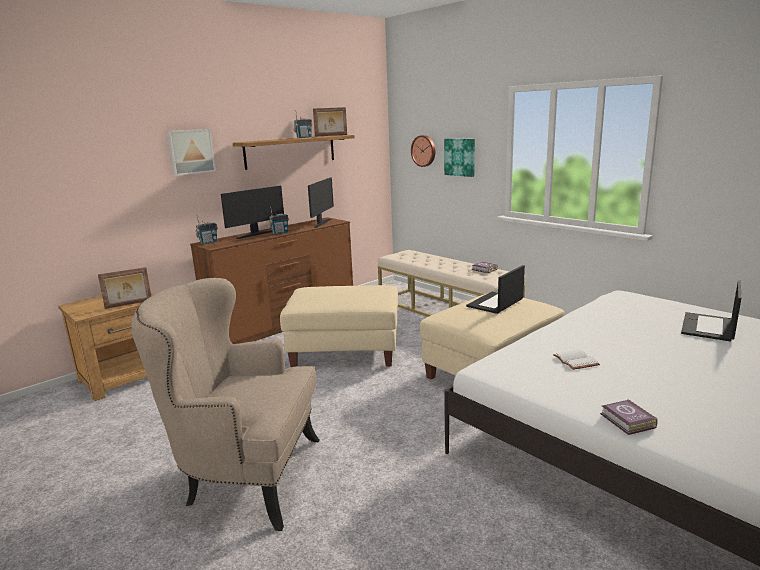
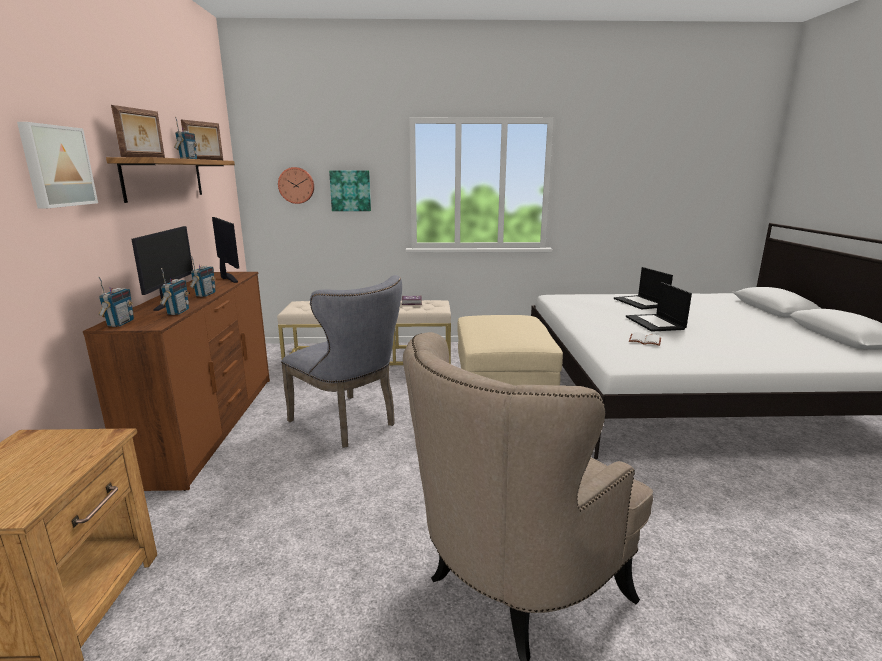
camera: 50 degrees left, 0 degrees up
picture frame [98,267,151,309] -> picture frame moved to [111,105,165,158]
beige ottoman [280,285,398,367] -> grey chair [281,275,402,448]
laptop [466,265,525,314] -> laptop moved to [626,282,692,332]
book [600,399,658,435] -> none
none -> radio [160,268,189,315]

